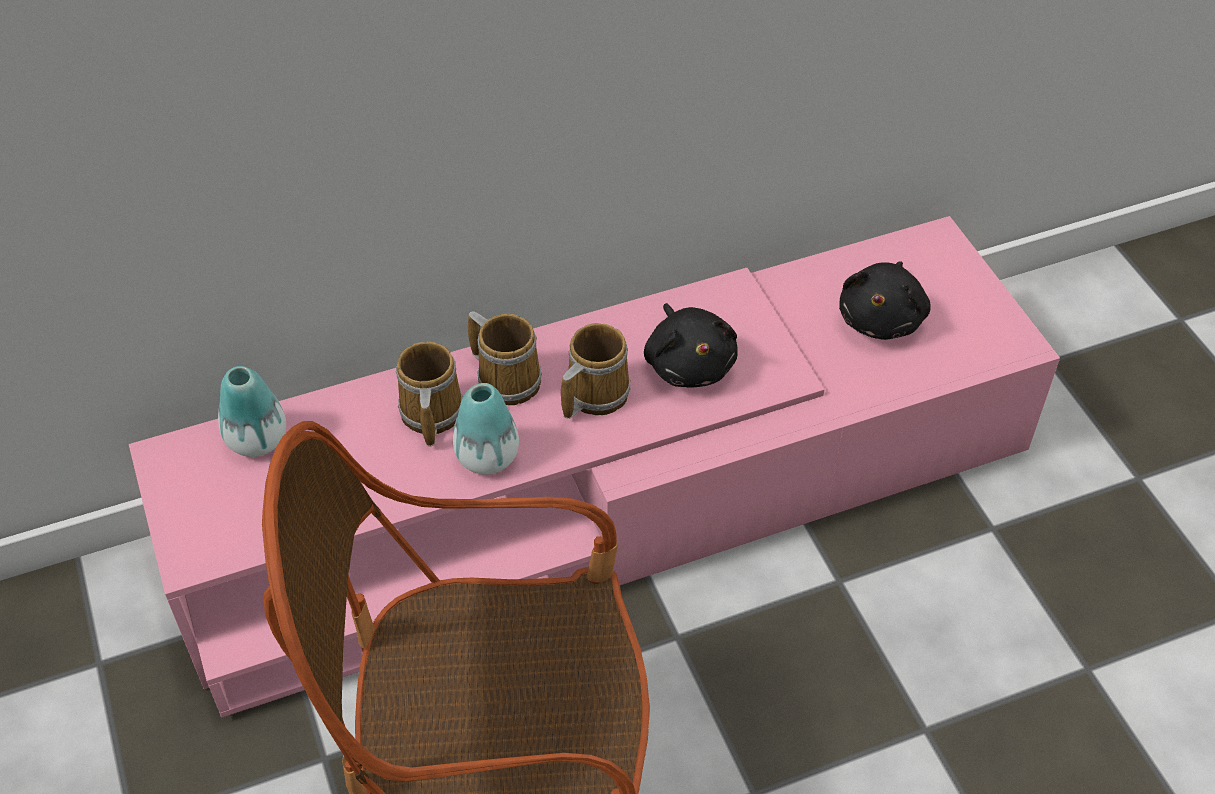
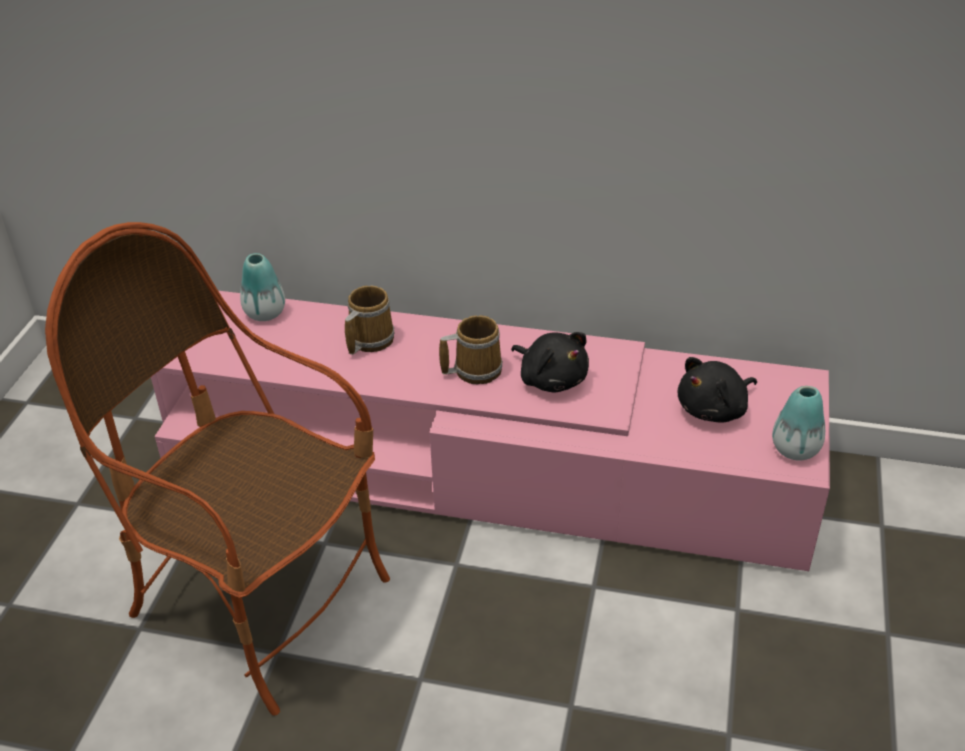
camera: 35 degrees right, 10 degrees down
vase [453,383,519,475] -> vase moved to [772,386,825,461]
mug [468,312,542,405] -> none
black plush toy [644,303,738,387] -> black plush toy turned 60 degrees counterclockwise [511,332,589,393]

